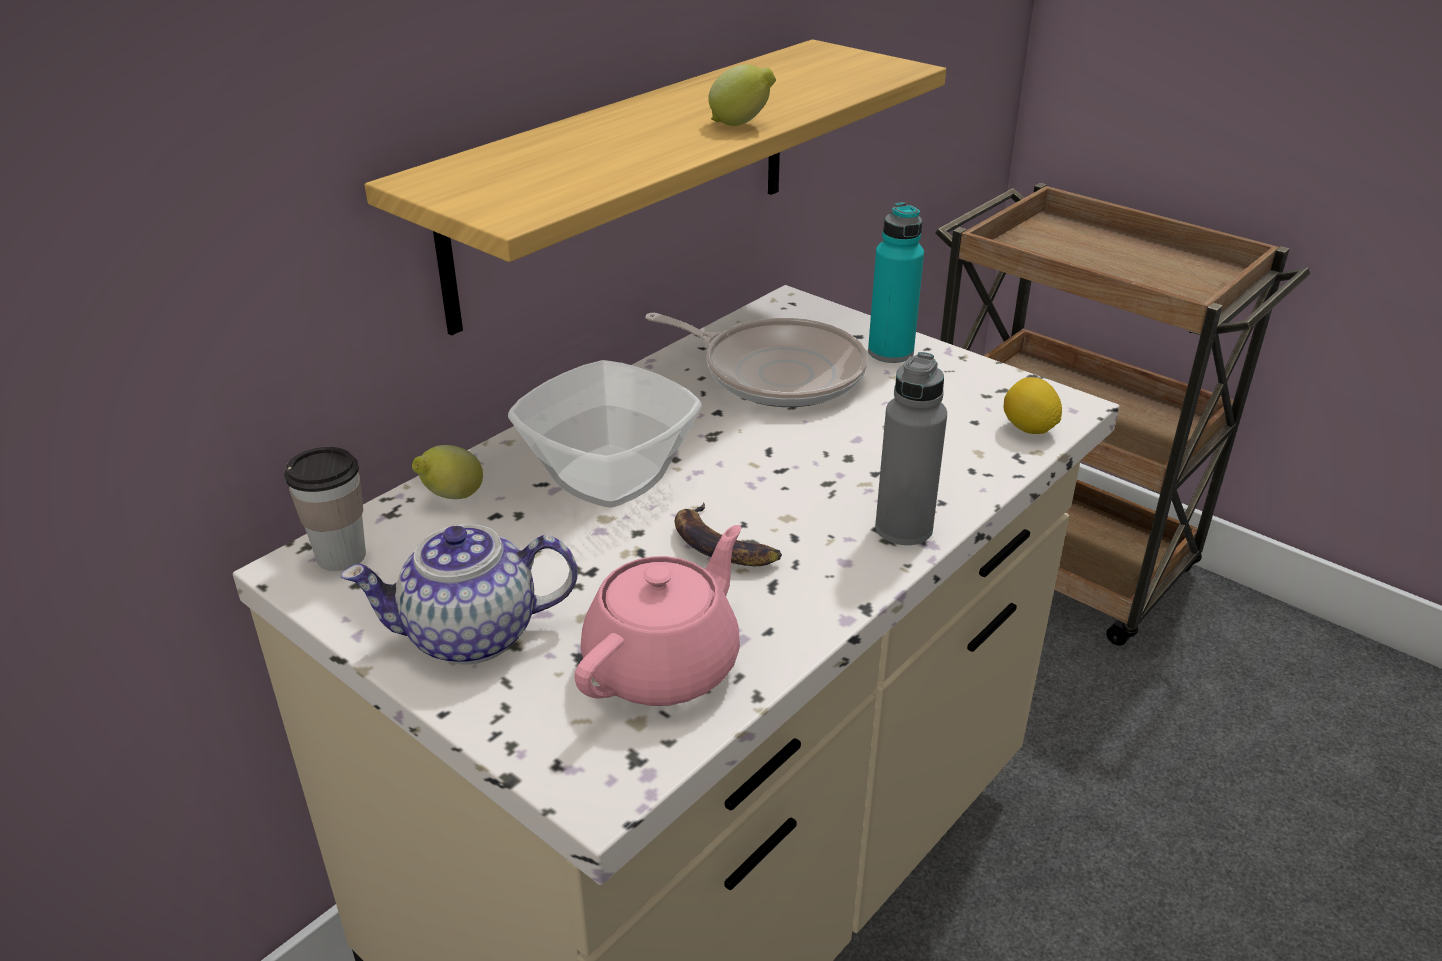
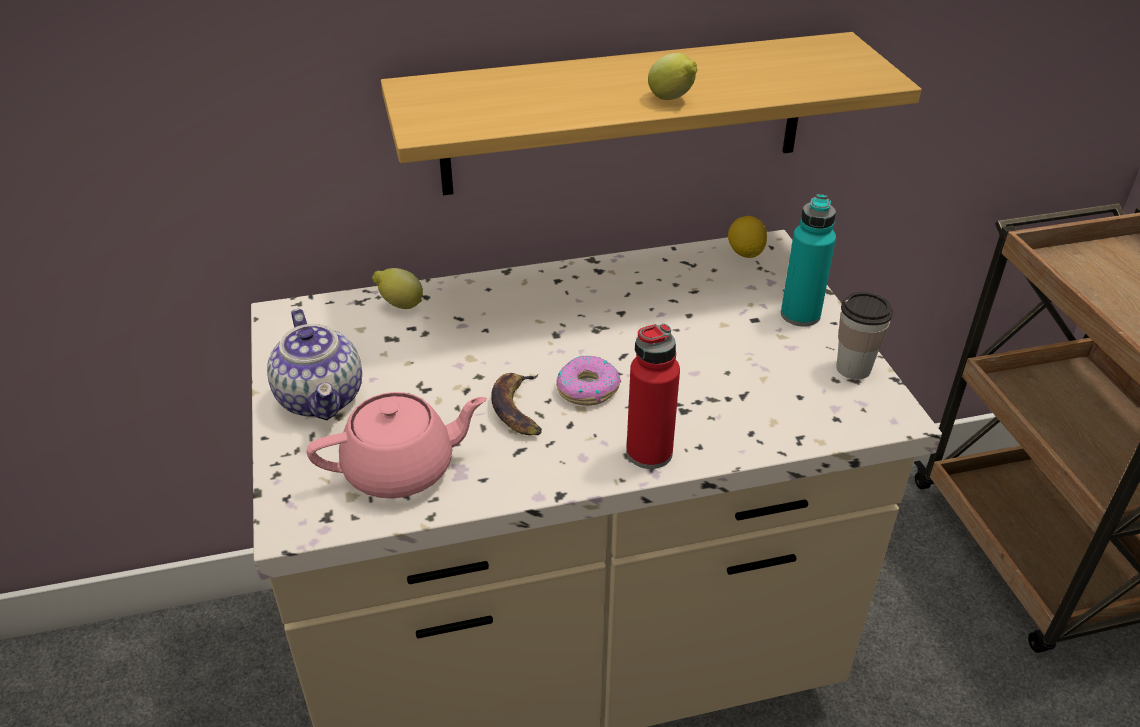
camera: 35 degrees right, 5 degrees up
cup [284,447,366,571] -> cup moved to [836,292,893,380]
teapot [341,524,578,664] -> teapot turned 135 degrees counterclockwise [267,309,362,420]
bowl [508,360,702,508] -> none
frying pan [645,313,868,407] -> none
grey bottle [875,352,947,545] -> red bottle [626,324,680,469]
lemon [1004,377,1062,434] -> lemon moved to [728,216,767,258]
none -> donut [556,355,621,406]

